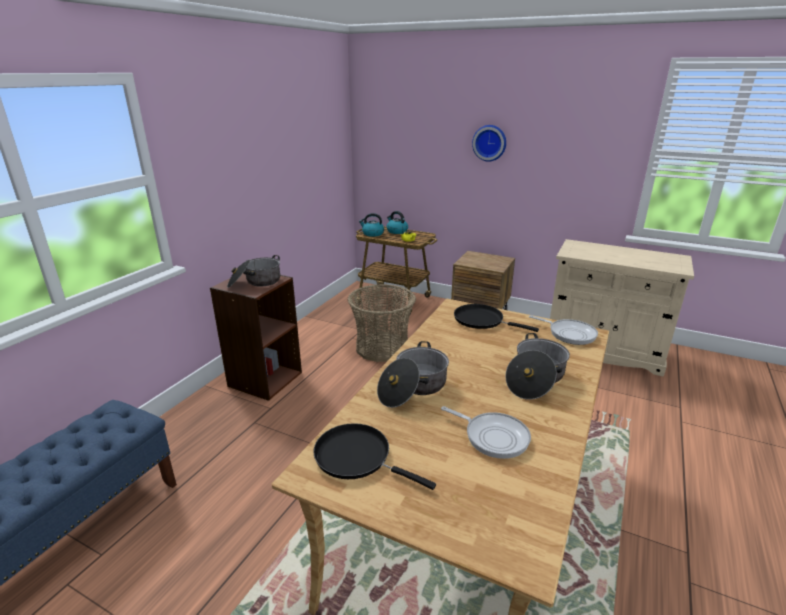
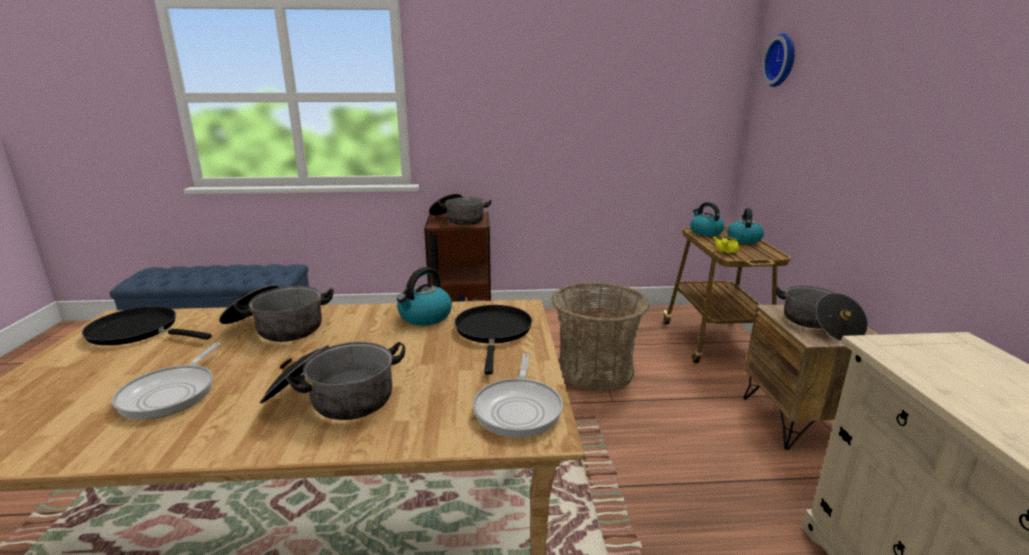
camera: 60 degrees right, 5 degrees down
black frying pan [313,423,436,490] -> black frying pan turned 75 degrees counterclockwise [82,306,212,345]
wall clock [472,125,506,162] -> wall clock moved to [762,33,795,87]
none -> kettle [397,267,452,325]
none -> cooking pot [775,286,868,341]

